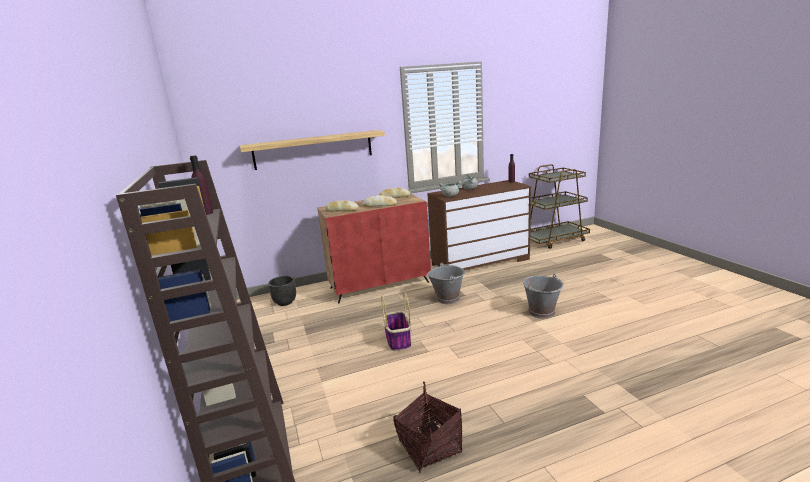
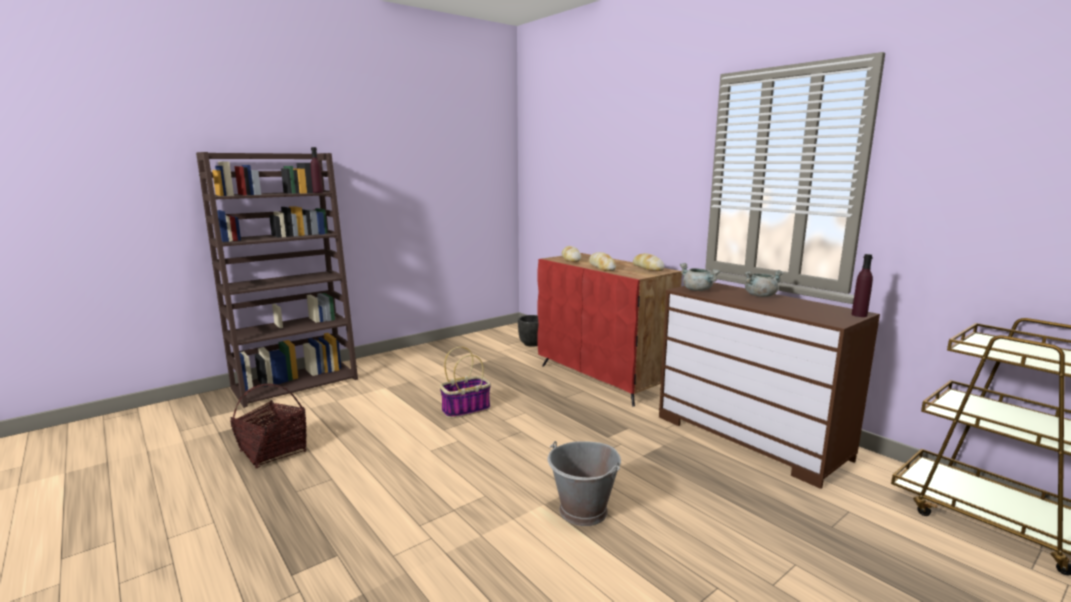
camera: 70 degrees right, 5 degrees down
shelf [240,130,385,170] -> none
grey bucket [427,263,465,304] -> none

